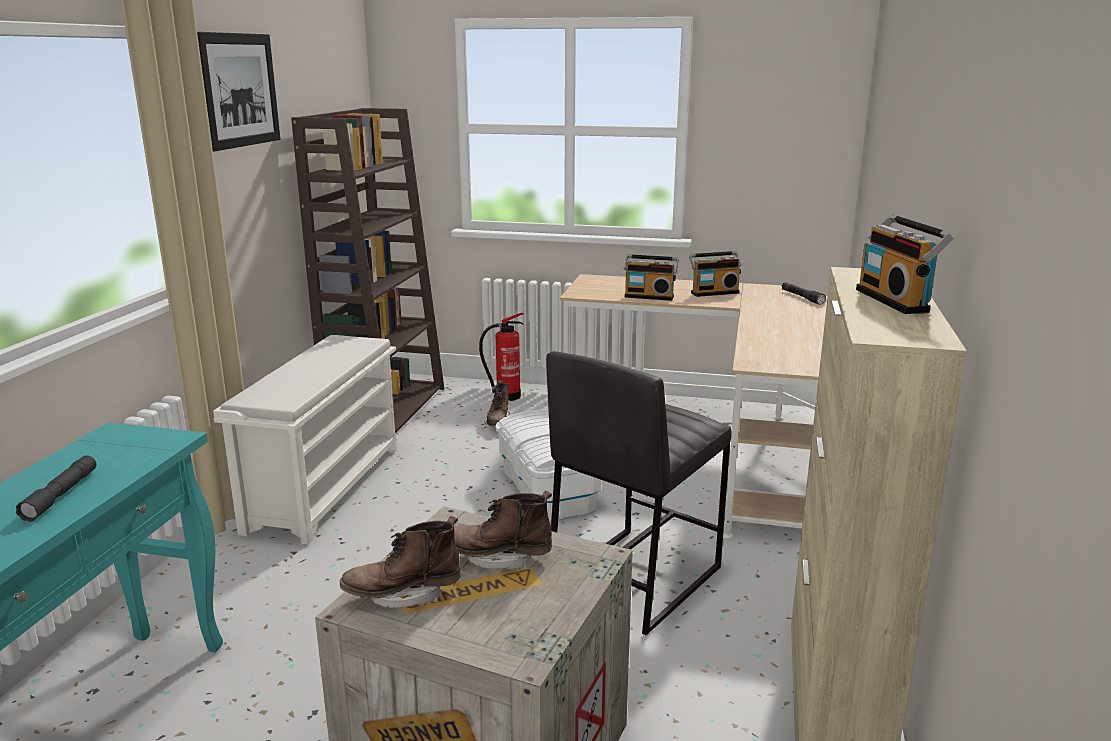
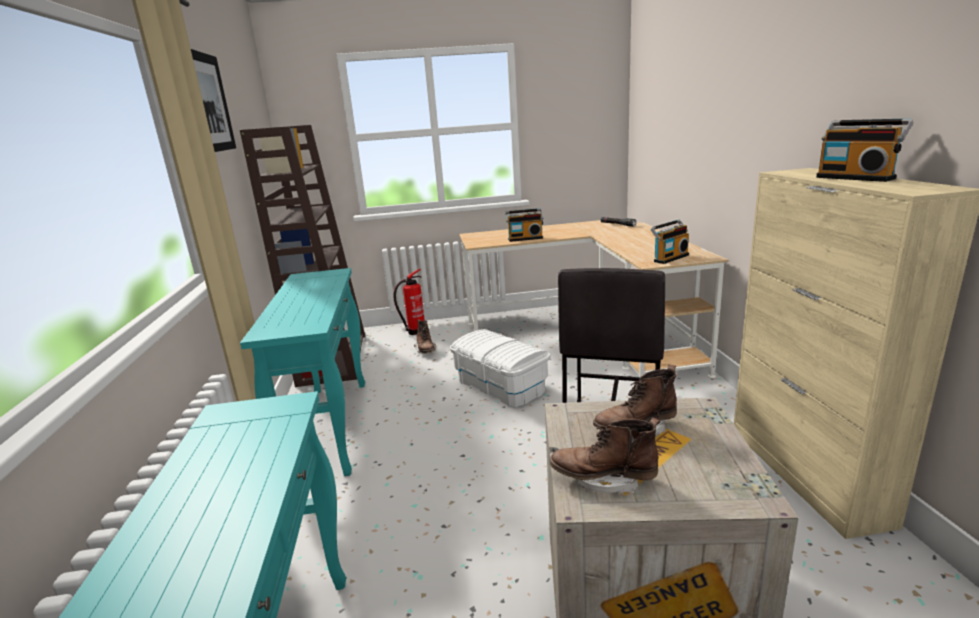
camera: 20 degrees left, 0 degrees up
grey flashlight [16,455,97,522] -> none
white shoe rack [213,335,397,545] -> turquoise console table [240,268,365,476]
brown boot [340,516,461,608] -> brown boot turned 45 degrees clockwise [550,418,660,494]
radio [689,251,742,297] -> radio moved to [650,220,689,264]

